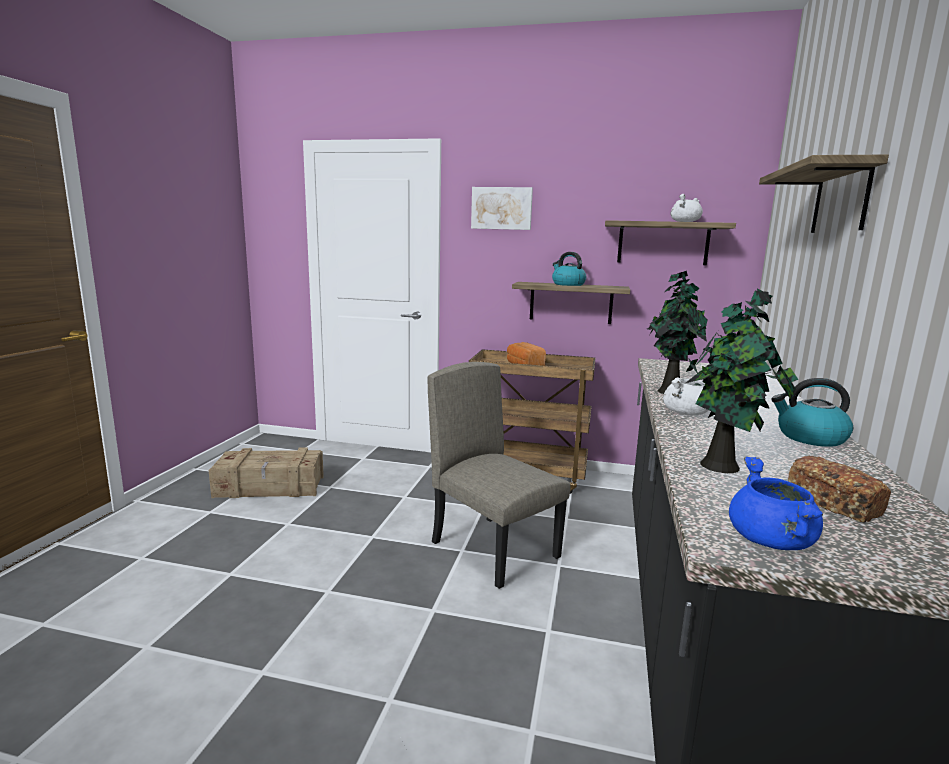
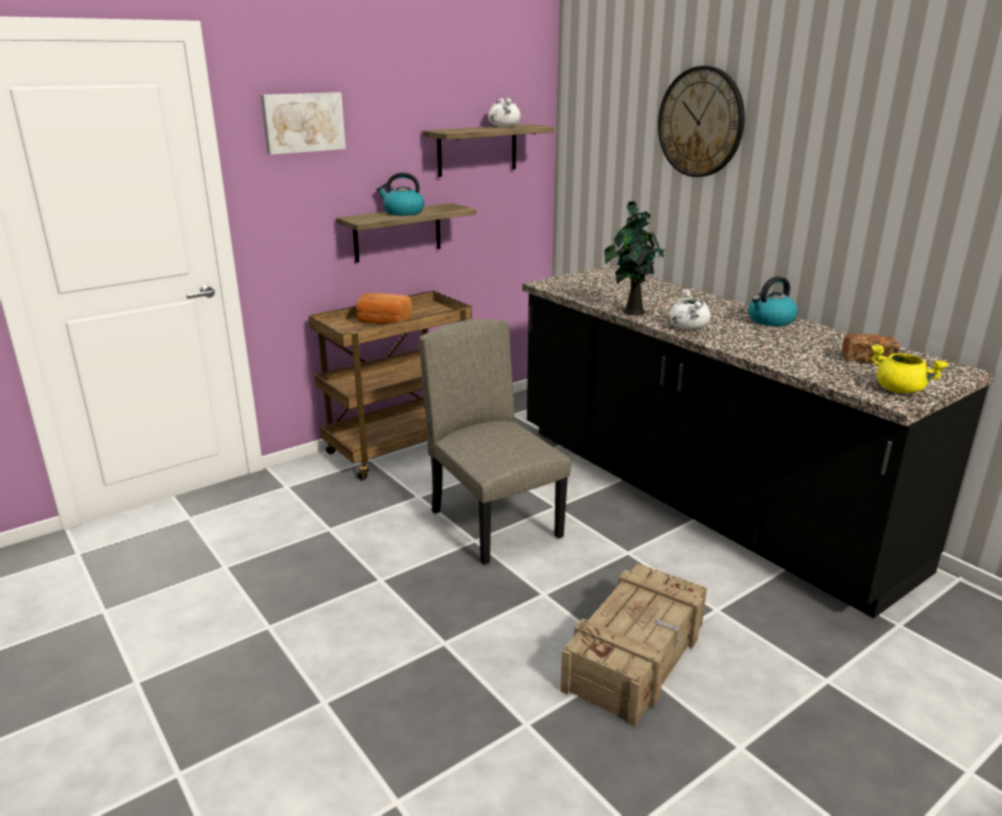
camera: 50 degrees left, 10 degrees up
crate [209,448,324,498] -> crate moved to [560,563,707,727]
beige chair [428,362,571,589] -> beige chair turned 60 degrees clockwise [419,319,571,565]
potted plant [686,289,799,473] -> none
blue cooking pot [729,456,823,550] -> yellow cooking pot [871,345,949,393]
shelf [759,155,889,233] -> wall clock [658,66,745,177]

